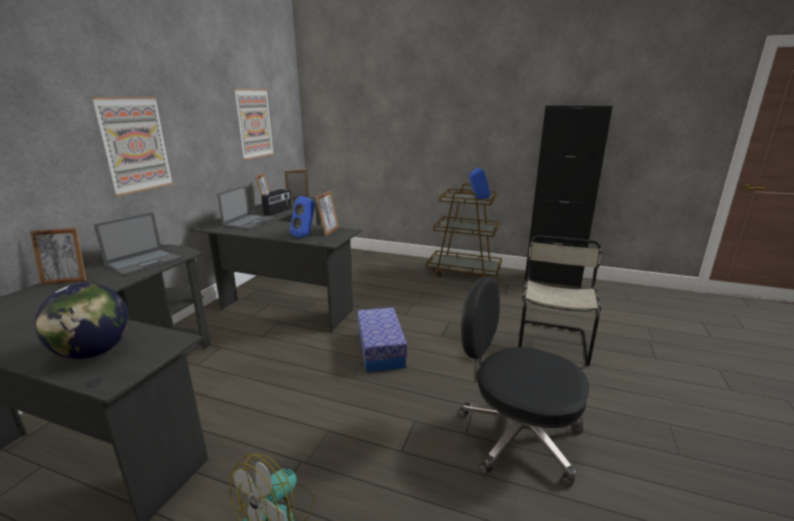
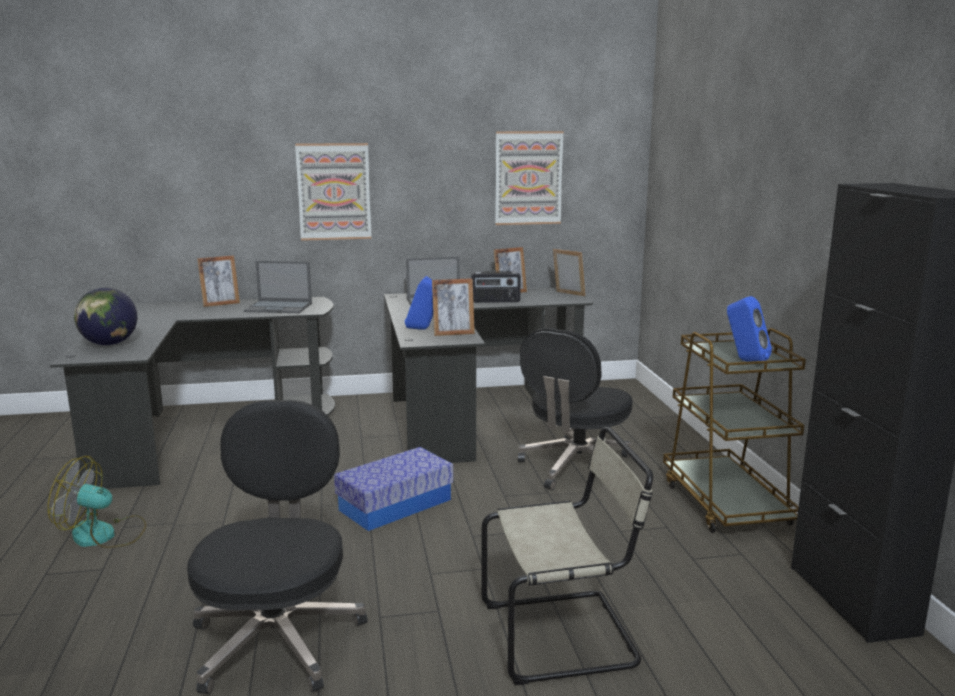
camera: 60 degrees right, 5 degrees down
picture frame [30,228,86,285] -> picture frame turned 75 degrees counterclockwise [197,255,240,307]
none -> black office chair [517,328,633,490]

